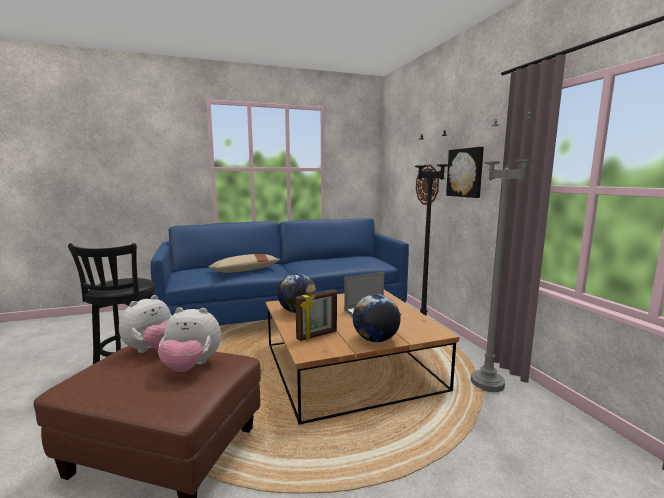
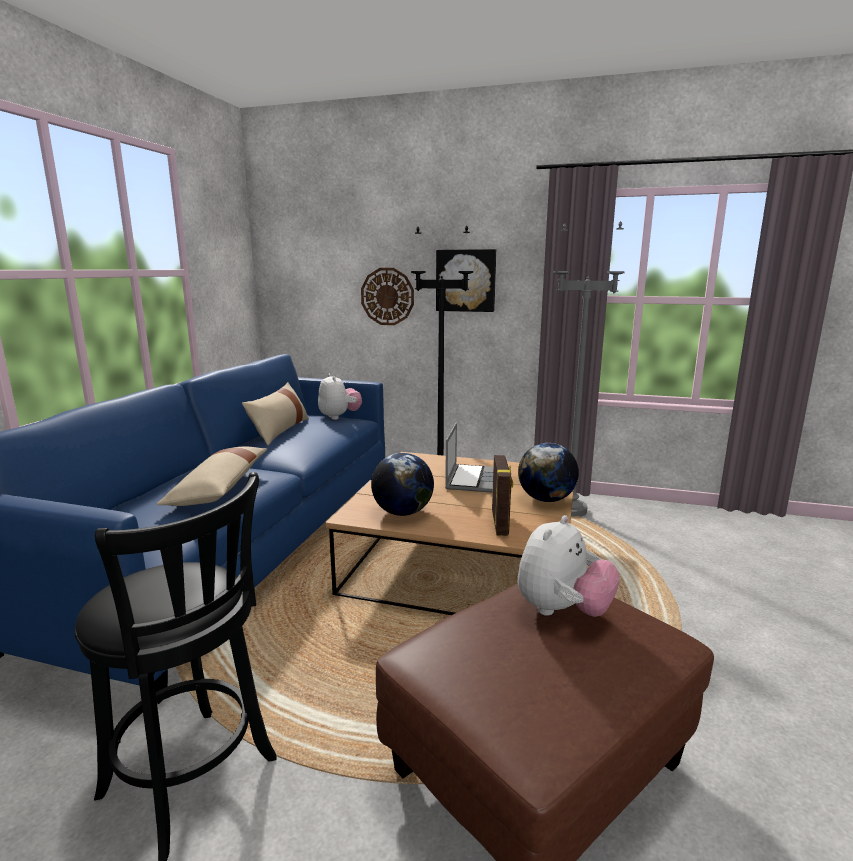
camera: 55 degrees left, 5 degrees up
plush toy [119,295,172,353] -> plush toy moved to [318,374,362,420]
none -> beige pillow [242,382,309,445]

